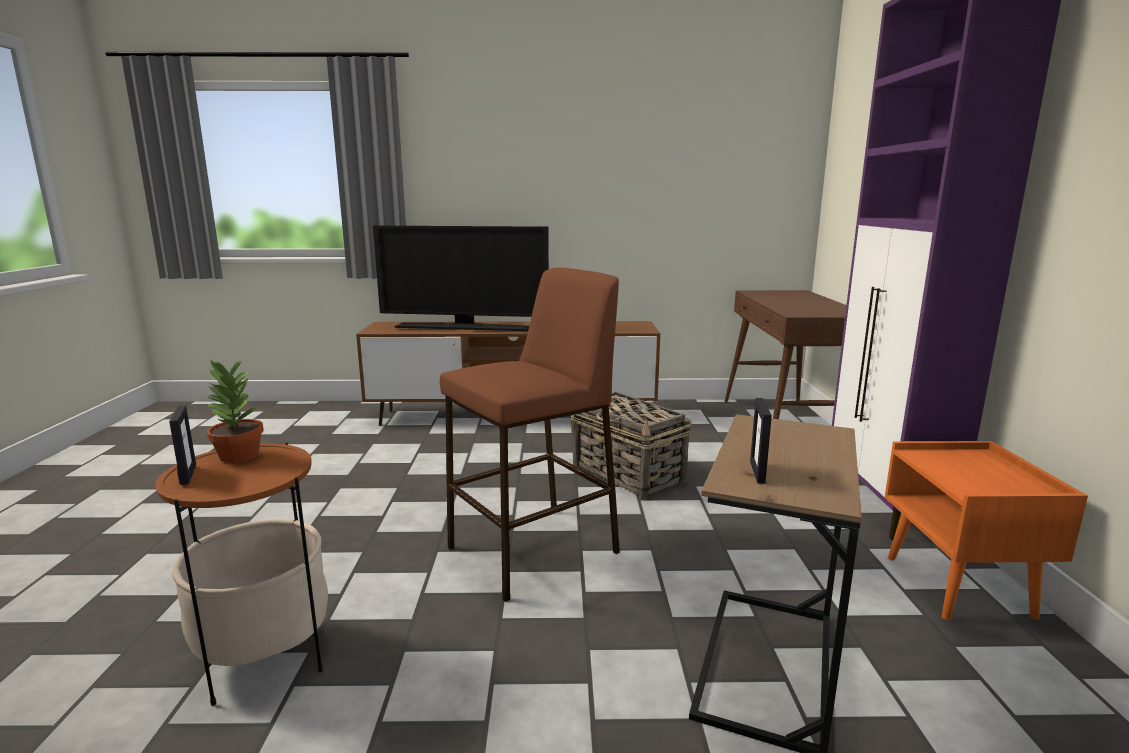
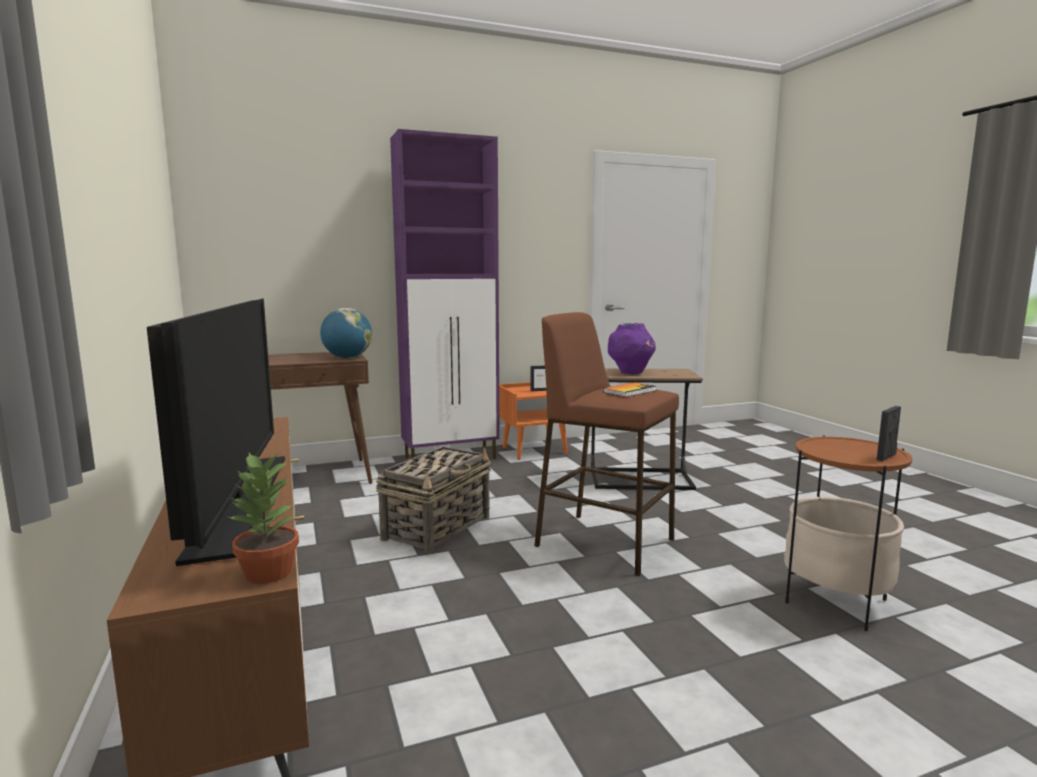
camera: 110 degrees left, 5 degrees down
potted plant [203,360,264,463] -> potted plant moved to [228,453,299,584]
picture frame [750,398,772,484] -> picture frame moved to [530,366,546,391]
none -> globe [320,308,372,358]
none -> book [603,382,657,397]
none -> purple vase [608,323,656,374]

